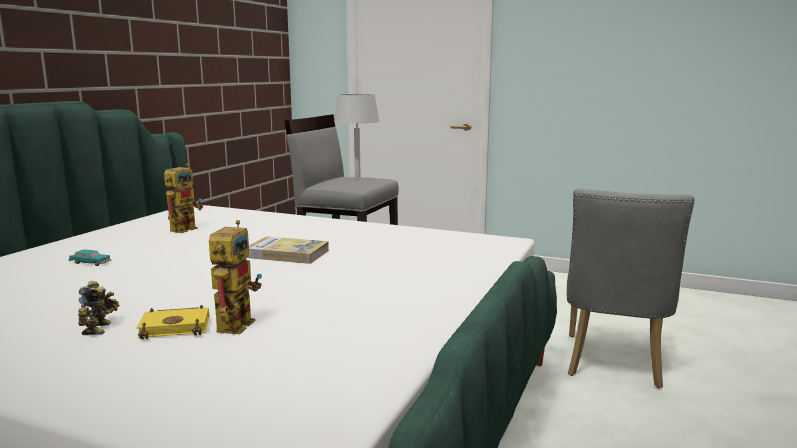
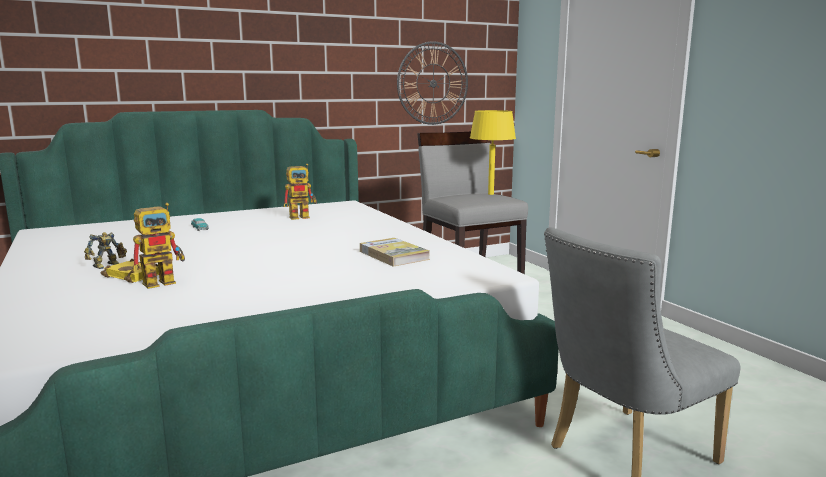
camera: 40 degrees right, 0 degrees up
book [247,236,329,264] -> book moved to [360,238,430,266]
grey table lamp [334,94,380,178] -> yellow table lamp [470,110,516,195]
none -> wall clock [397,41,468,125]

